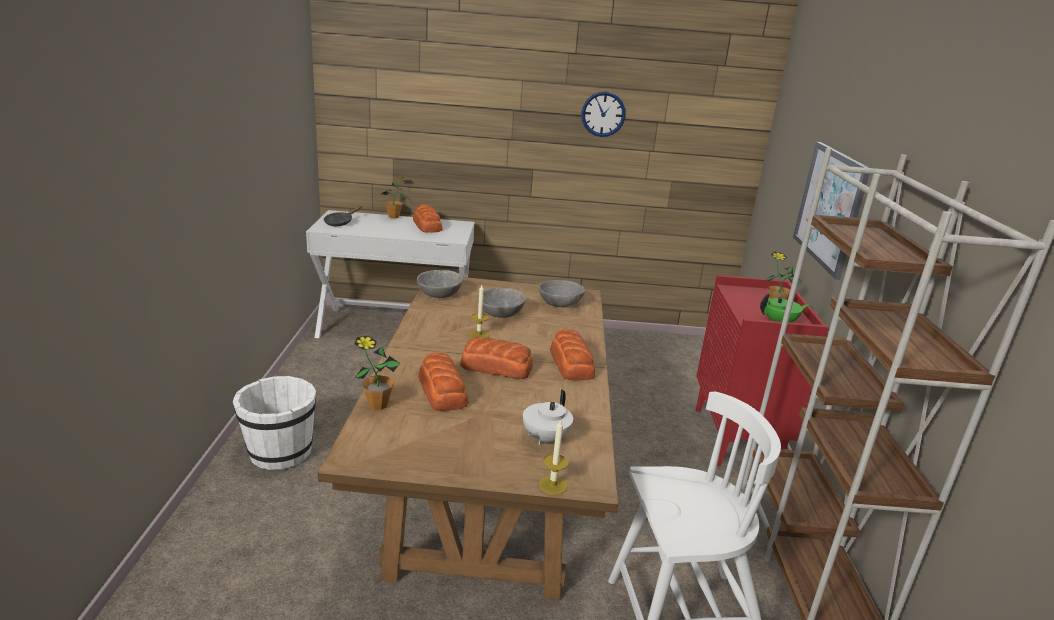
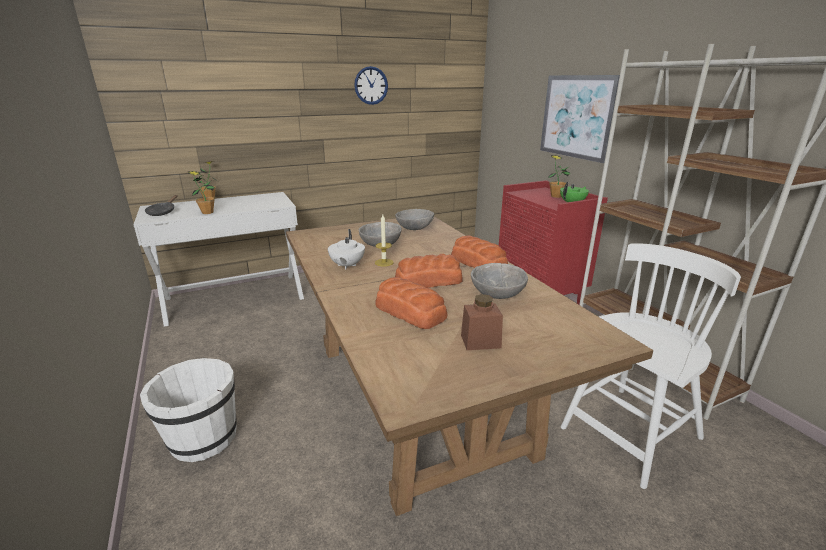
camera: 25 degrees left, 0 degrees up
potted plant [354,336,400,410] -> potted plant moved to [188,171,215,214]
bread [413,204,443,233] -> none
grey bowl [417,270,463,298] -> grey bowl moved to [471,263,528,299]
white teapot [523,389,573,445] -> white teapot moved to [328,229,365,270]
candle [539,419,568,495] -> none
none -> brown jar [461,294,503,350]

